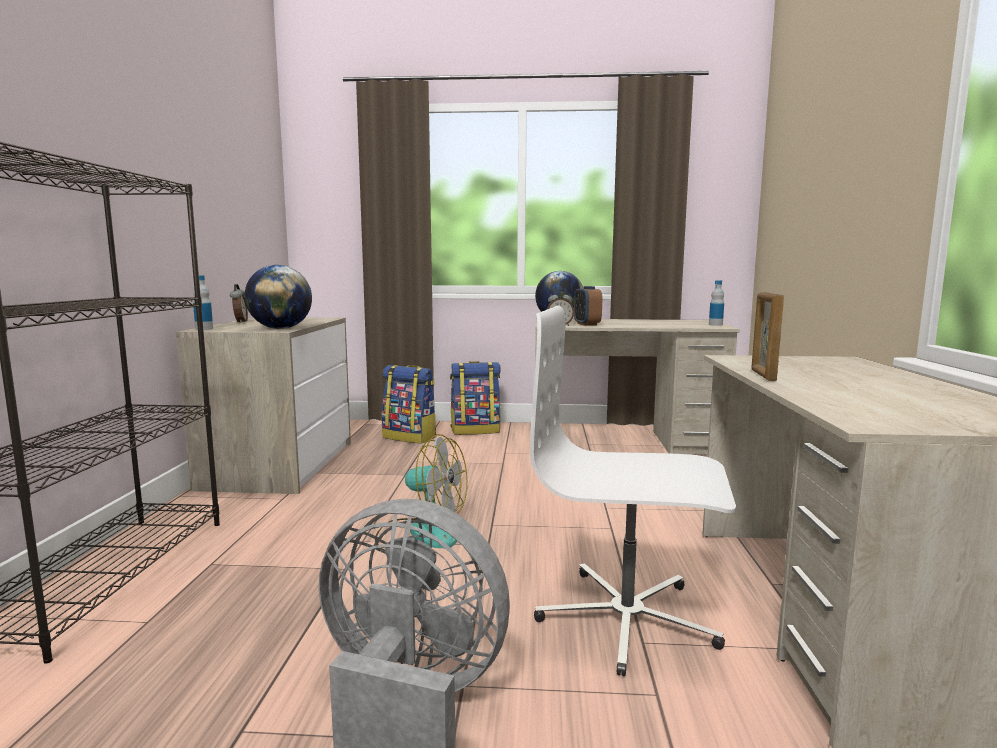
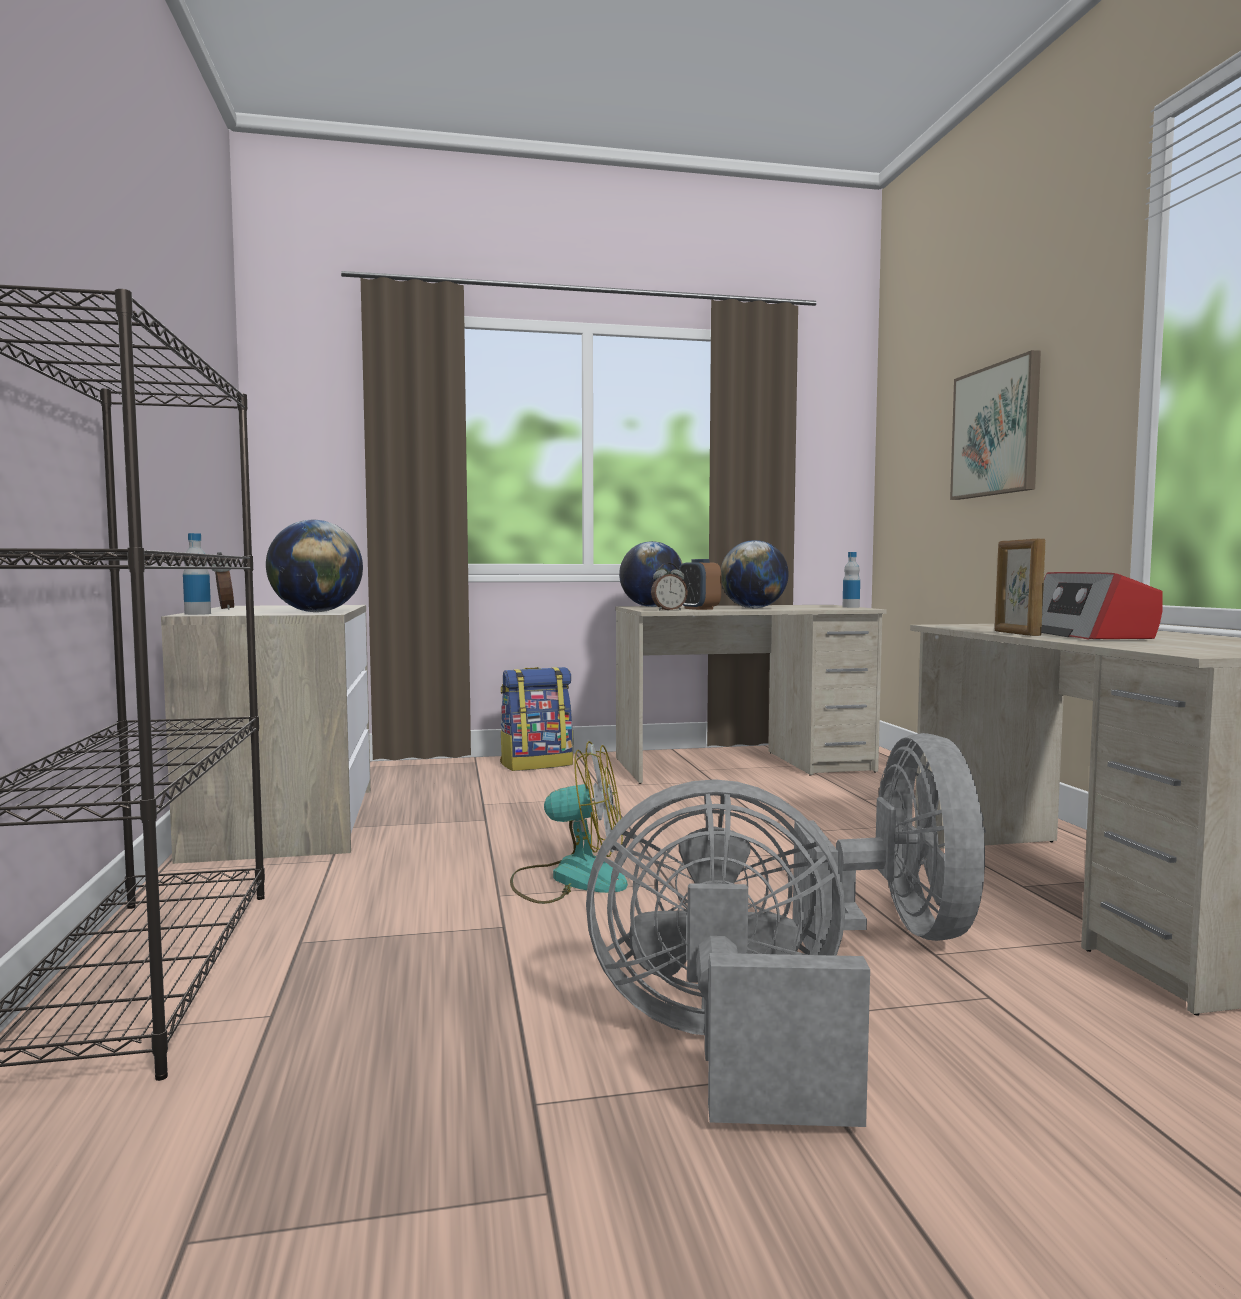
camera: 15 degrees left, 5 degrees down
backpack [382,365,436,444] -> none
white office chair [530,306,736,676] -> grey fan [793,733,986,955]
none -> globe [721,540,789,608]
none -> picture [950,350,1041,500]
none -> radio [1041,572,1163,640]

